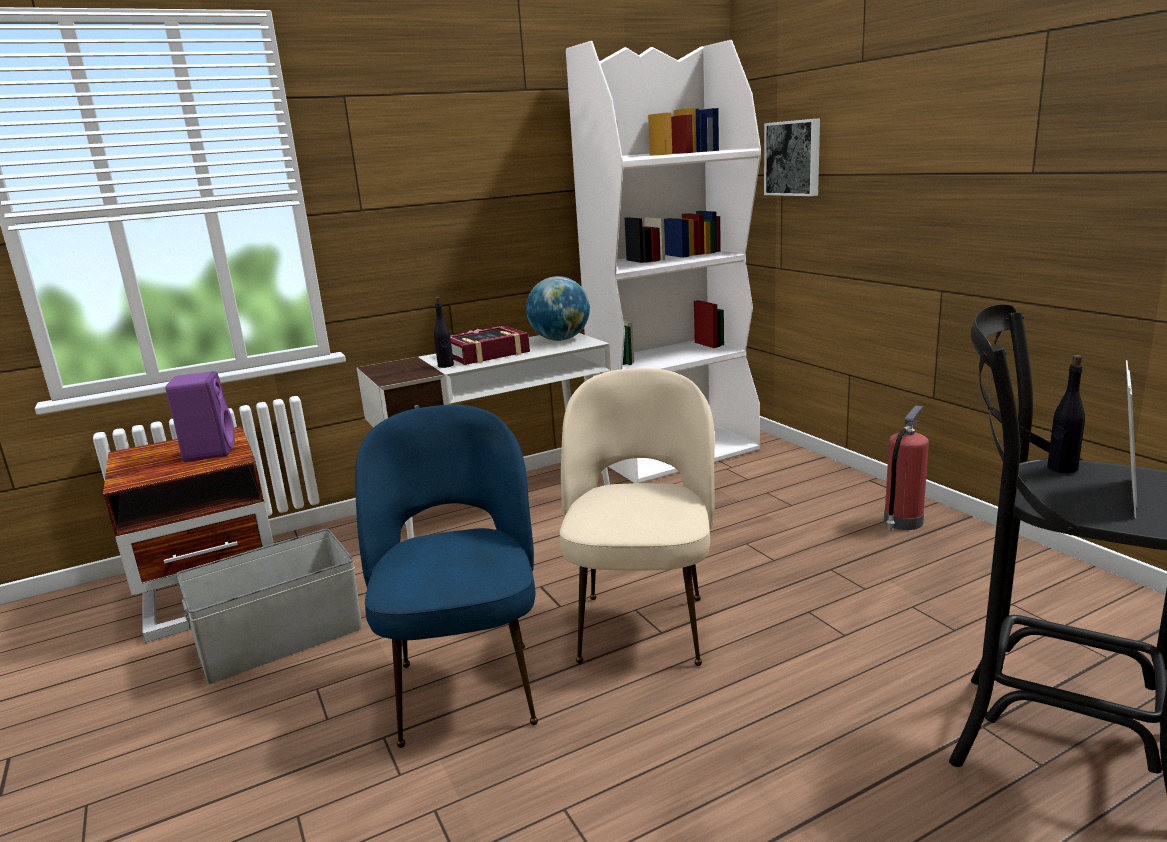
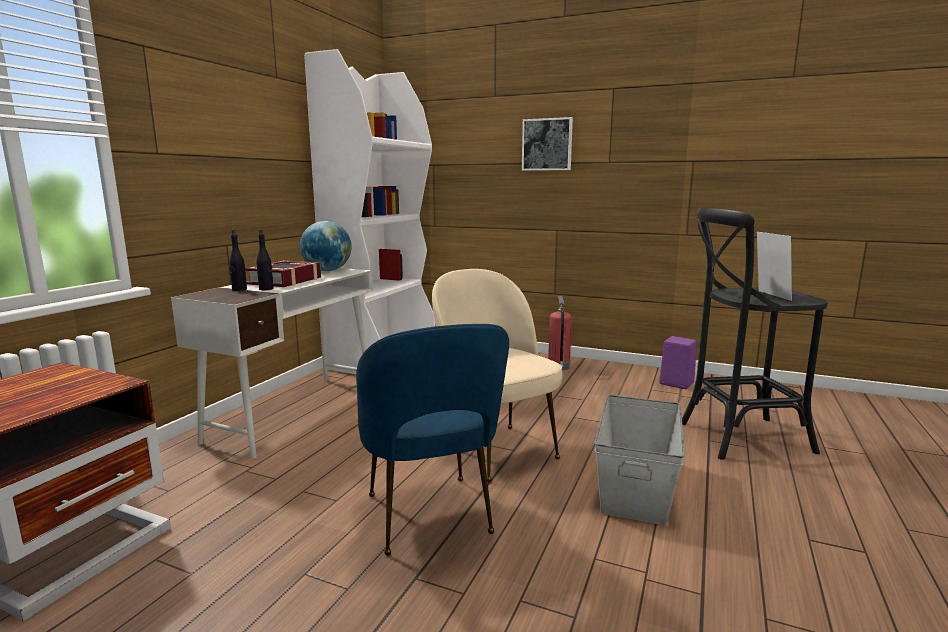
camera: 40 degrees left, 5 degrees down
purple speaker [165,371,235,462] -> purple speaker moved to [659,336,697,389]
grey storage box [176,529,362,684] -> grey storage box moved to [594,395,685,525]
blue chair [355,405,538,748] -> blue chair turned 150 degrees counterclockwise [356,324,509,556]
picture [764,118,820,196] -> picture moved to [522,117,573,171]
black bottle [1047,355,1085,473] -> black bottle moved to [229,229,247,291]

